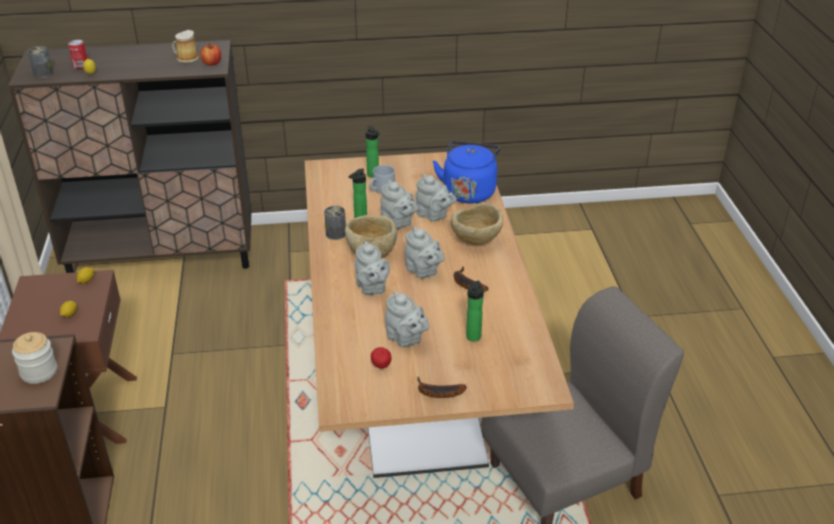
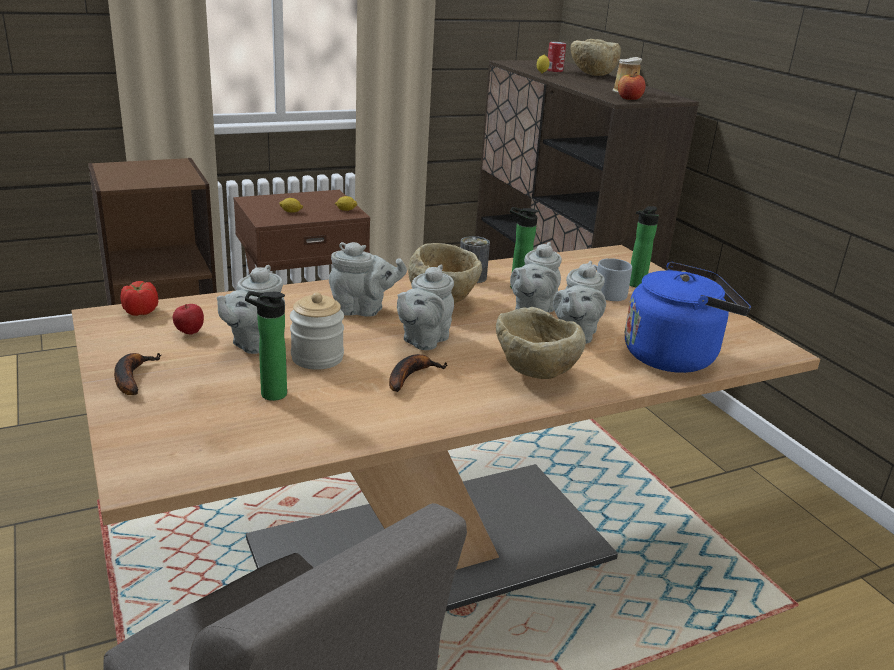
camera: 70 degrees right, 10 degrees down
jar [12,332,57,384] -> jar moved to [290,292,344,370]
can [28,46,53,78] -> none
grey teapot [355,241,390,295] -> grey teapot turned 135 degrees counterclockwise [329,242,407,317]
none -> tomato [120,281,158,316]
none -> beige bowl [571,39,621,76]

